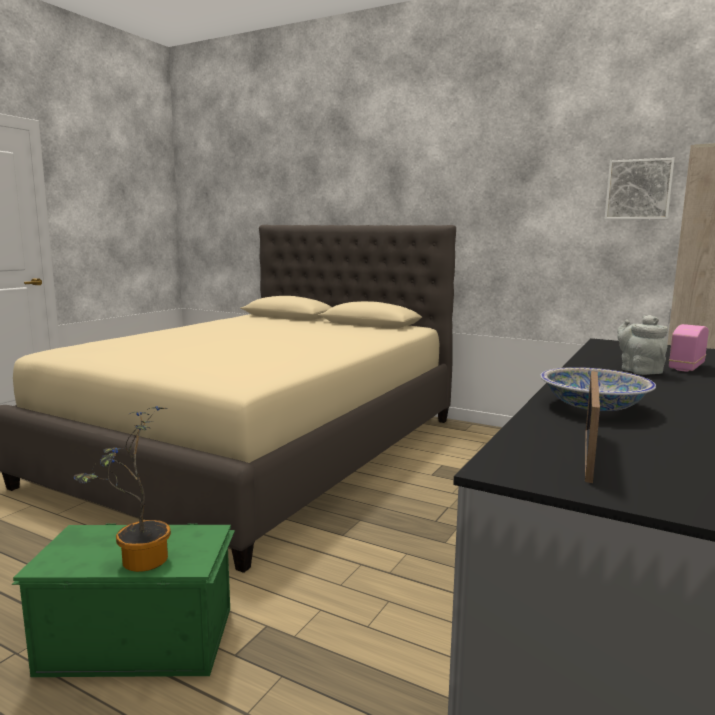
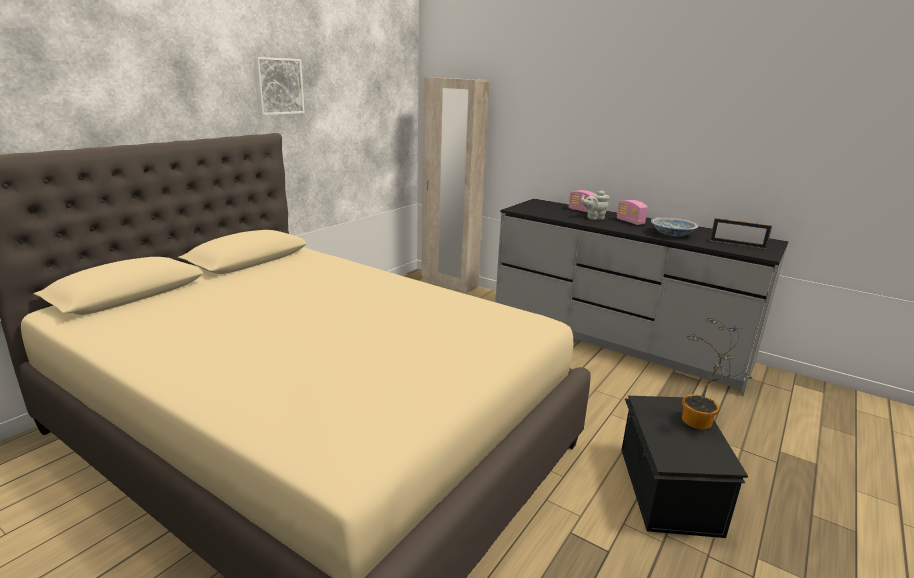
camera: 85 degrees left, 10 degrees up
green storage box [12,523,235,677] -> black storage box [622,396,748,538]
picture [605,158,675,219] -> picture moved to [253,57,305,115]
none -> radio [617,200,648,225]

